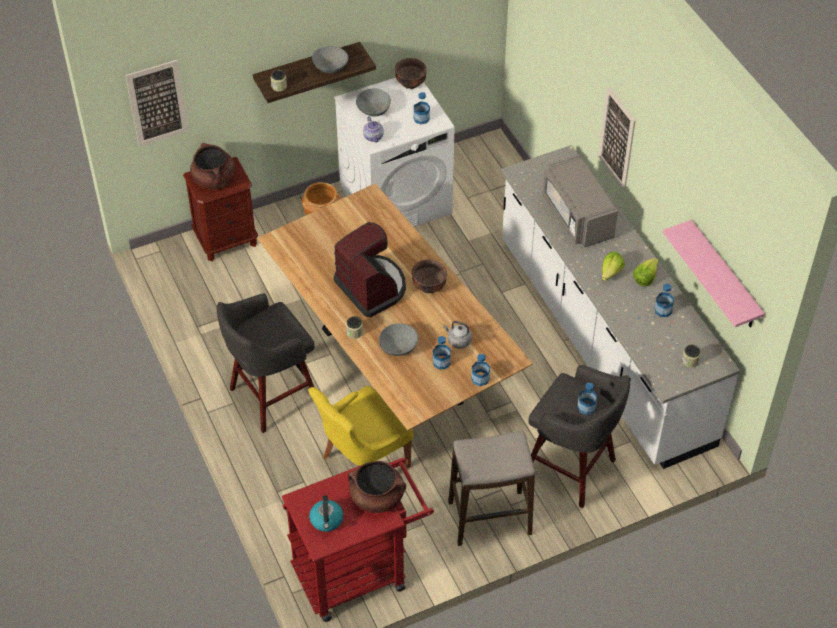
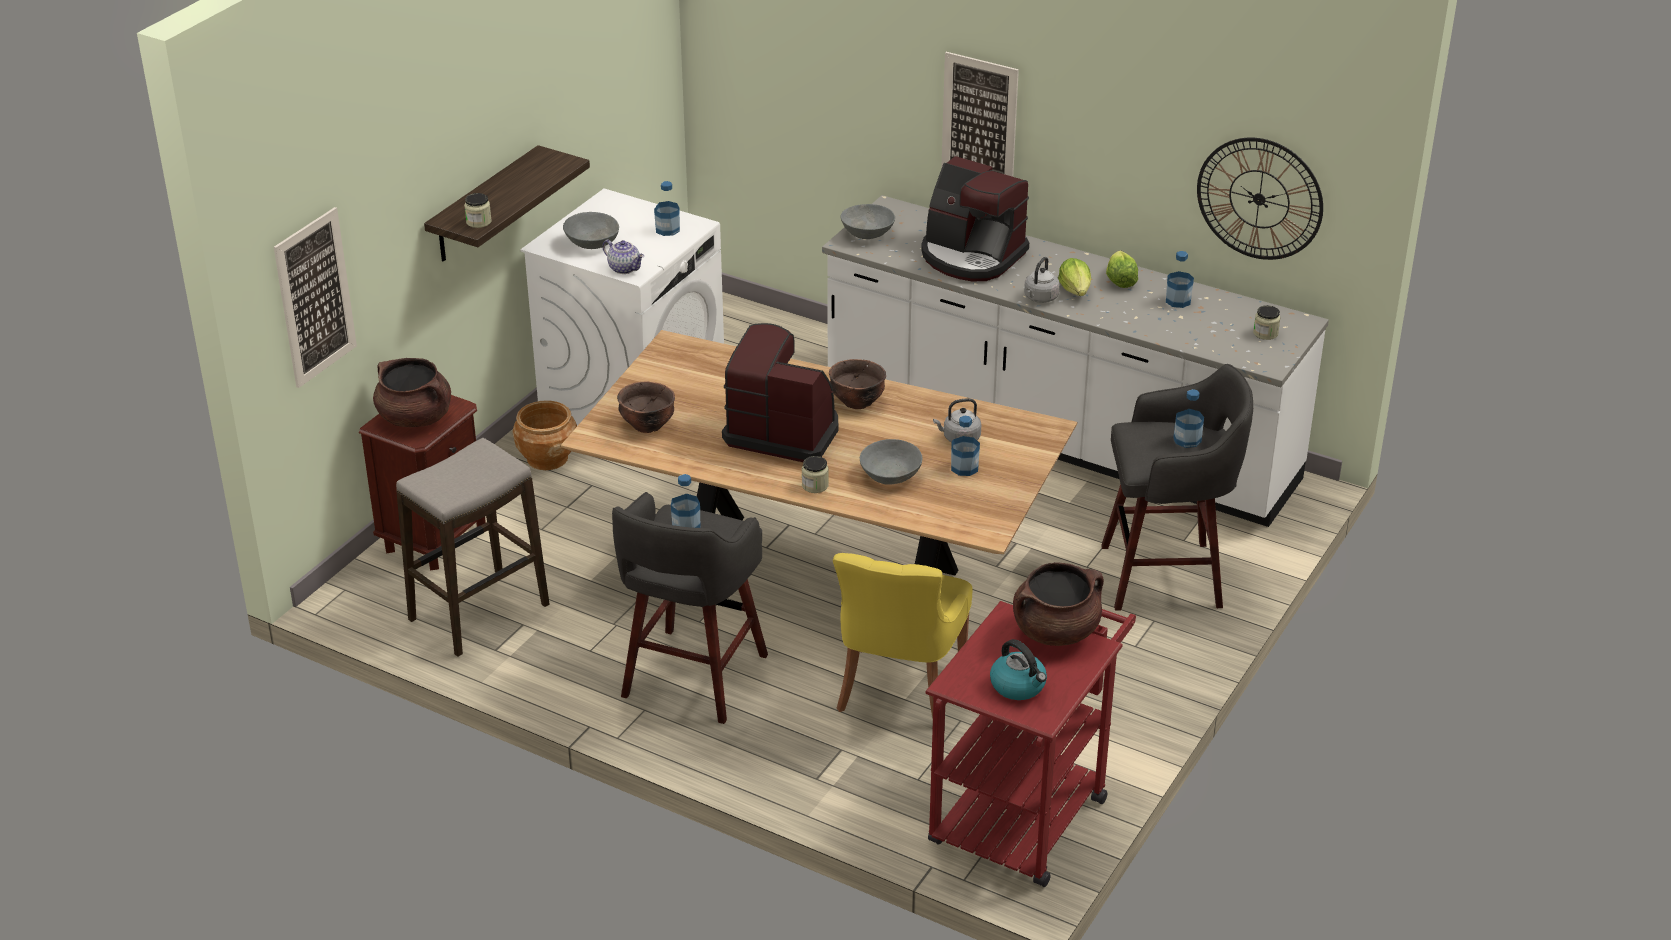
camera: 35 degrees left, 15 degrees down
grey bowl [312,46,348,73] -> grey bowl moved to [841,204,895,239]
brown bowl [395,58,427,89] -> brown bowl moved to [617,382,675,433]
stool [448,431,535,546] -> stool moved to [396,438,549,657]
bottle [471,354,490,386] -> bottle moved to [671,474,700,528]
grey microwave [543,155,618,247] -> coffee machine [921,156,1029,281]
pink shelf [663,220,765,328] -> wall clock [1197,138,1323,260]
none -> grey kettle [1024,257,1060,303]

